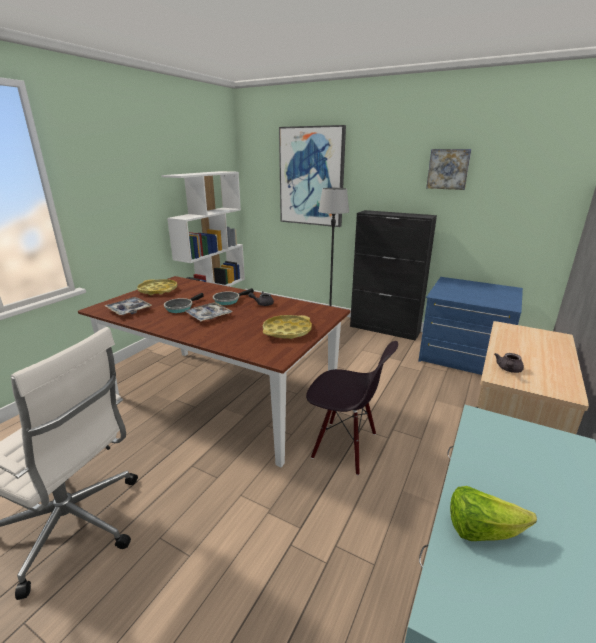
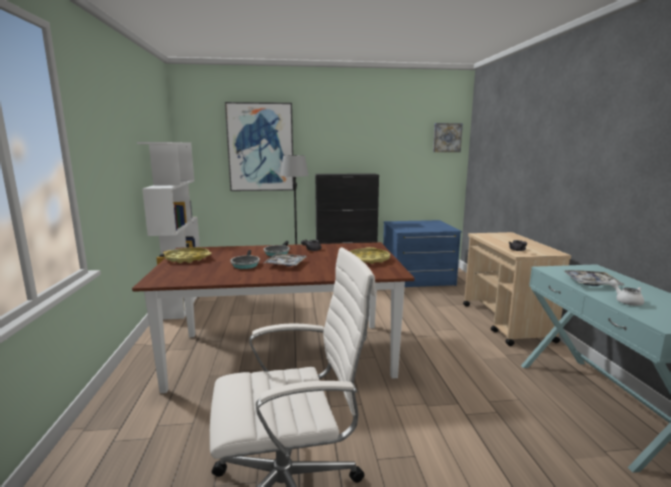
camera: 35 degrees left, 10 degrees down
tray [105,297,152,315] -> tray moved to [564,270,625,286]
black chair [306,341,398,476] -> none
picture [426,149,471,190] -> picture moved to [433,123,463,152]
lettuce [450,486,537,541] -> white teapot [609,279,644,306]

